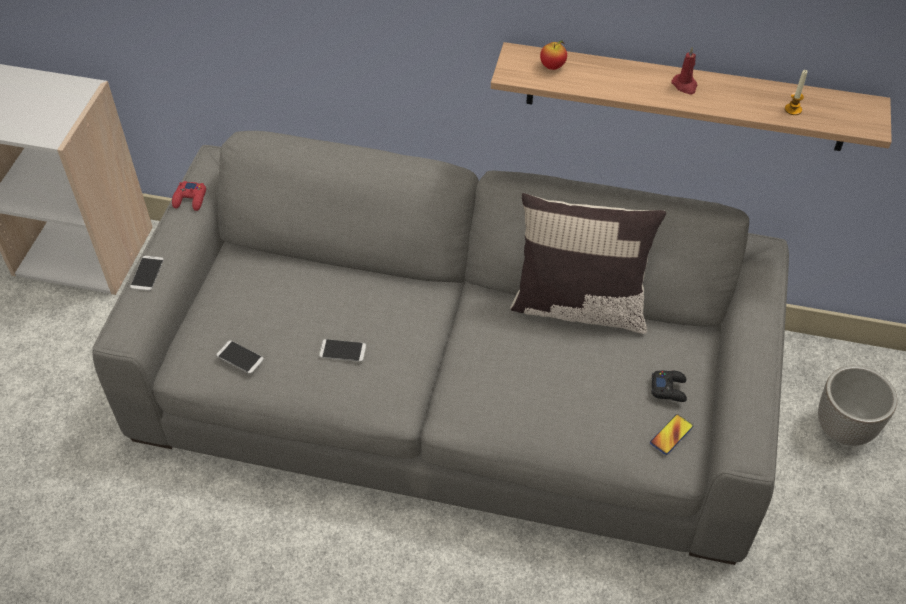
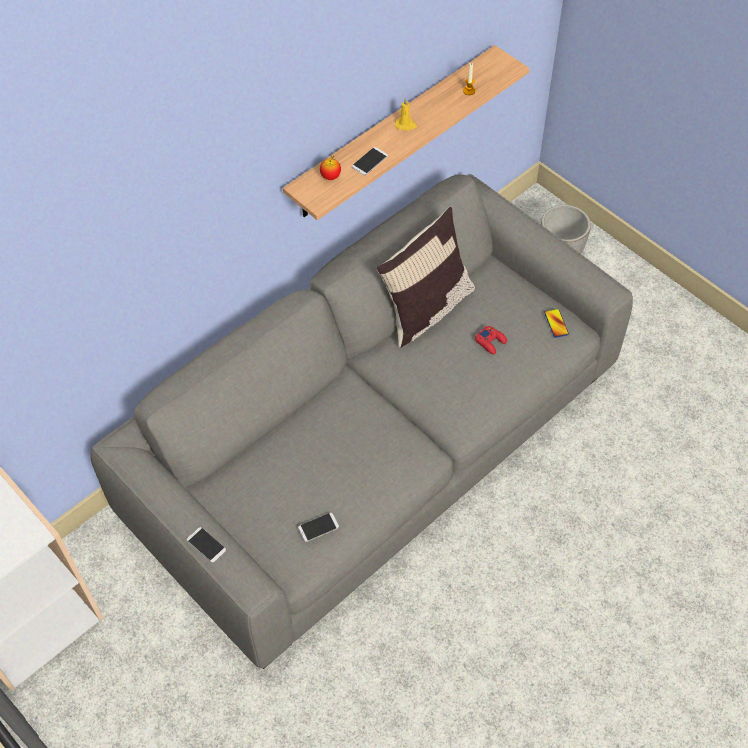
camera: 55 degrees left, 5 degrees up
red game controller [172,181,206,211] -> red game controller moved to [475,326,507,355]
phone [319,339,366,362] -> phone moved to [352,147,388,175]
black game controller [652,370,687,402] -> none
red candle [671,47,697,95] -> yellow candle [395,98,417,131]

